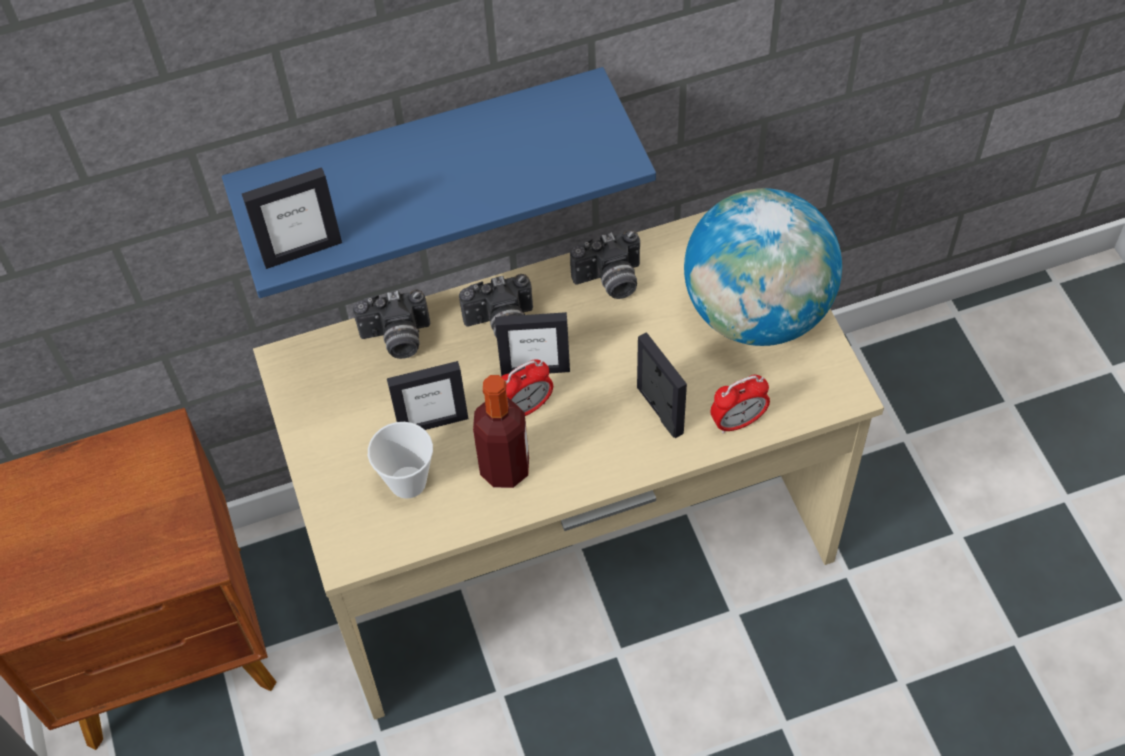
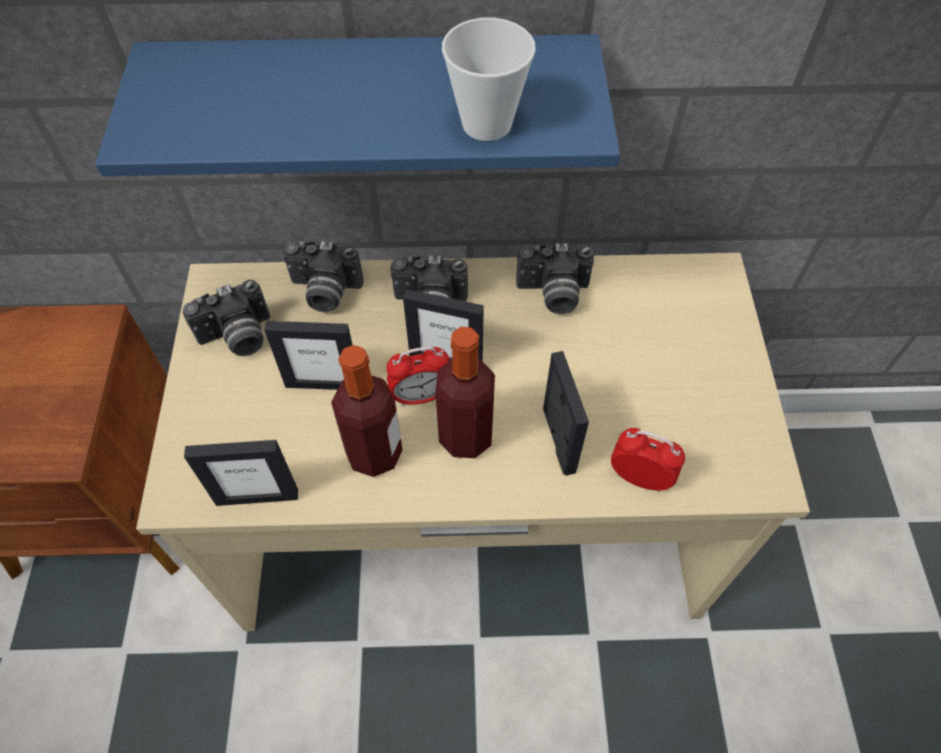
camera: 15 degrees right, 0 degrees up
picture frame [242,167,342,269] -> picture frame moved to [184,440,298,506]
cup [368,422,433,499] -> cup moved to [442,18,536,141]
globe [684,188,842,346] -> none
alarm clock [710,375,770,434] -> alarm clock turned 150 degrees counterclockwise [611,428,685,493]
none -> camera [183,280,270,356]
none -> bottle [435,327,495,458]

